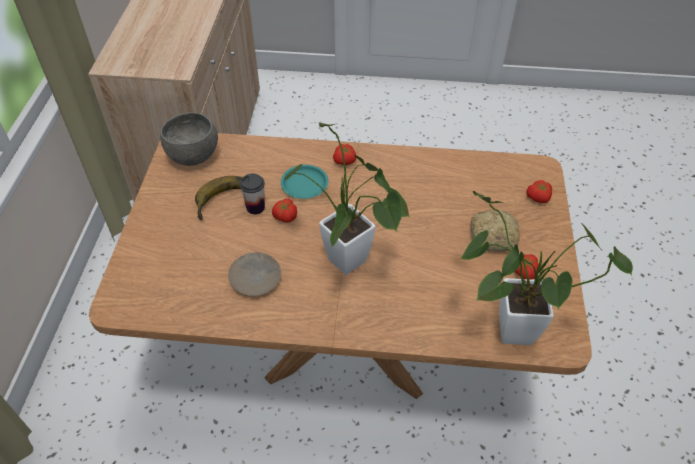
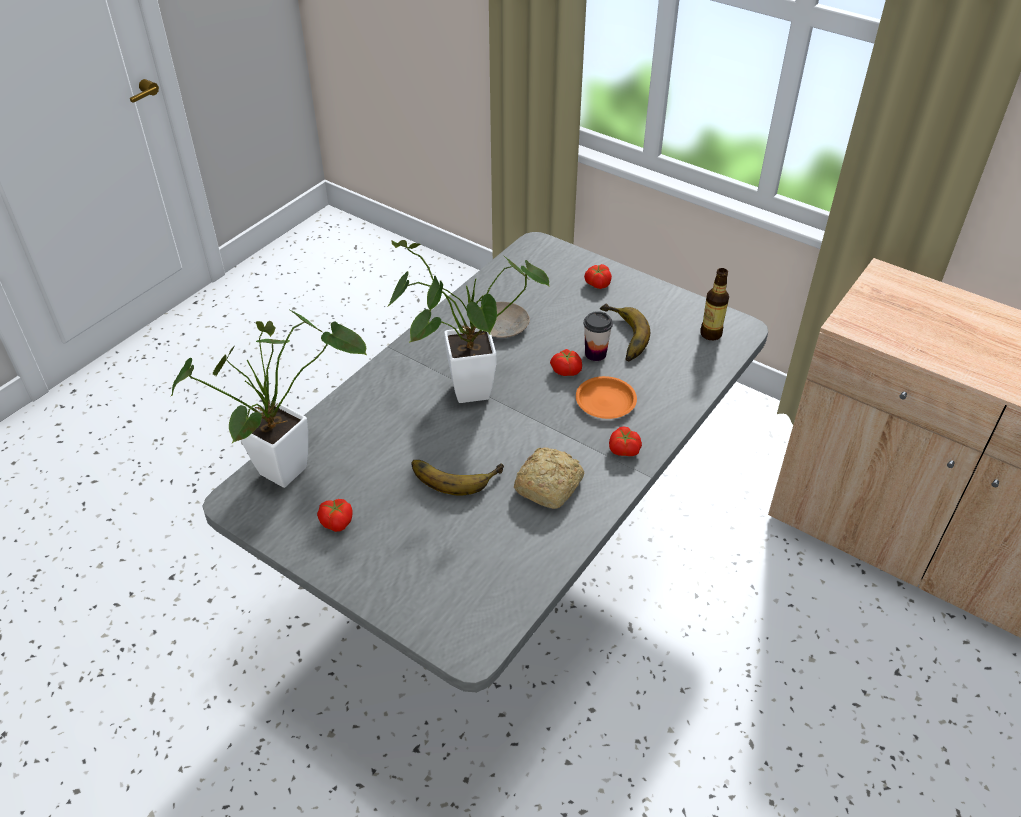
camera: 120 degrees right, 5 degrees down
brown dining table [89,133,591,399] -> grey dining table [202,232,768,692]
grey bowl [160,113,218,166] -> bottle [700,268,729,340]
turquoise plate [281,165,328,199] -> orange plate [576,376,637,419]
bread [471,209,520,251] -> bread moved to [514,448,585,509]
tomato [526,180,552,203] -> tomato moved to [584,264,612,289]
none -> banana [411,460,504,495]

